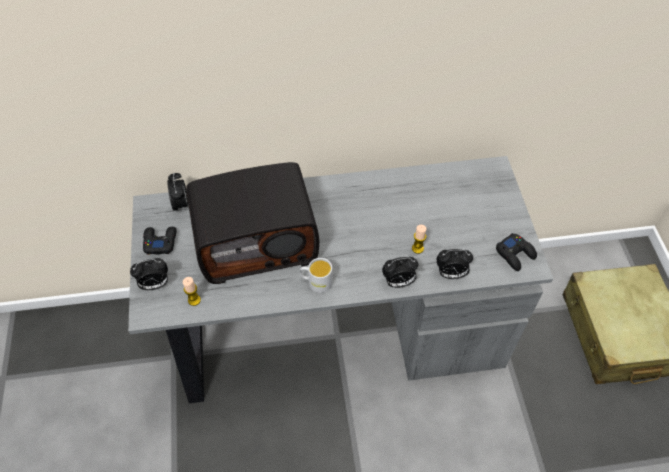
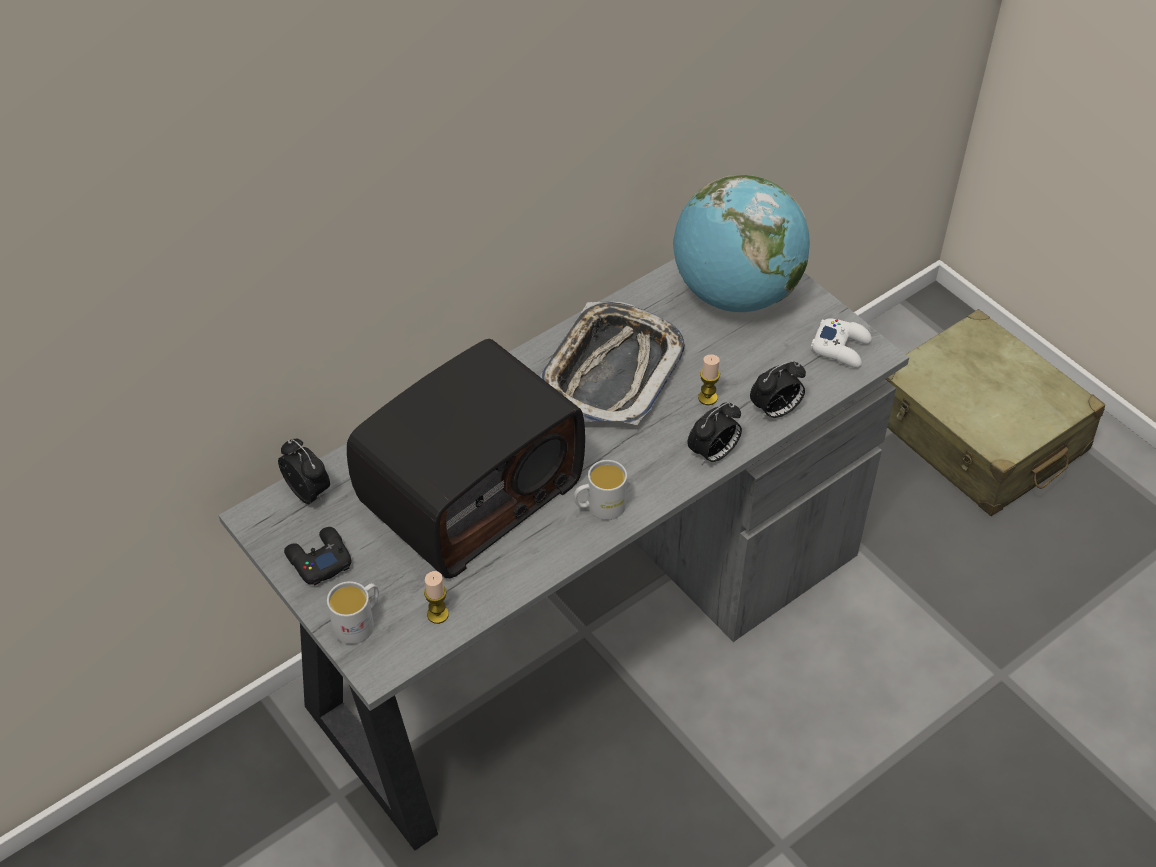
camera: 30 degrees left, 5 degrees down
alarm clock [130,258,168,290] -> white mug [327,581,379,644]
black game controller [496,233,537,271] -> white game controller [811,318,872,368]
none -> tray [541,301,685,425]
none -> globe [673,175,810,312]

